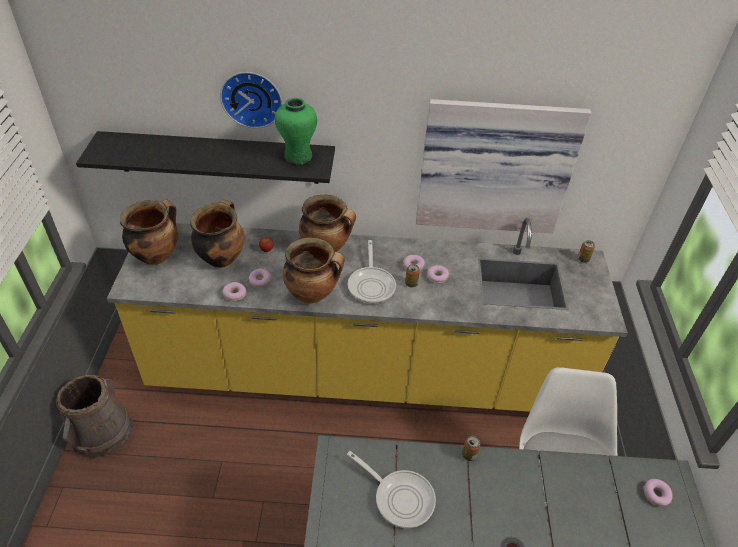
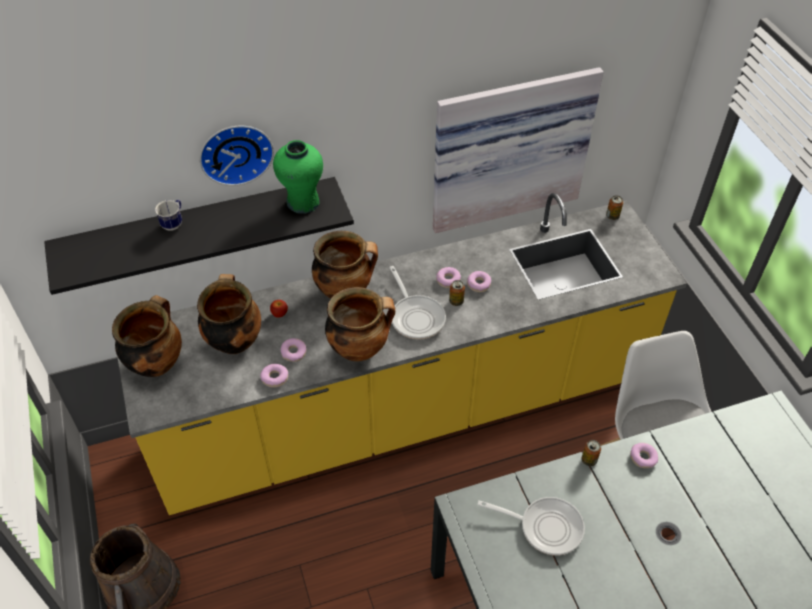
camera: 20 degrees left, 5 degrees up
donut [644,479,673,506] -> donut moved to [630,443,658,468]
none -> mug [155,200,182,231]

